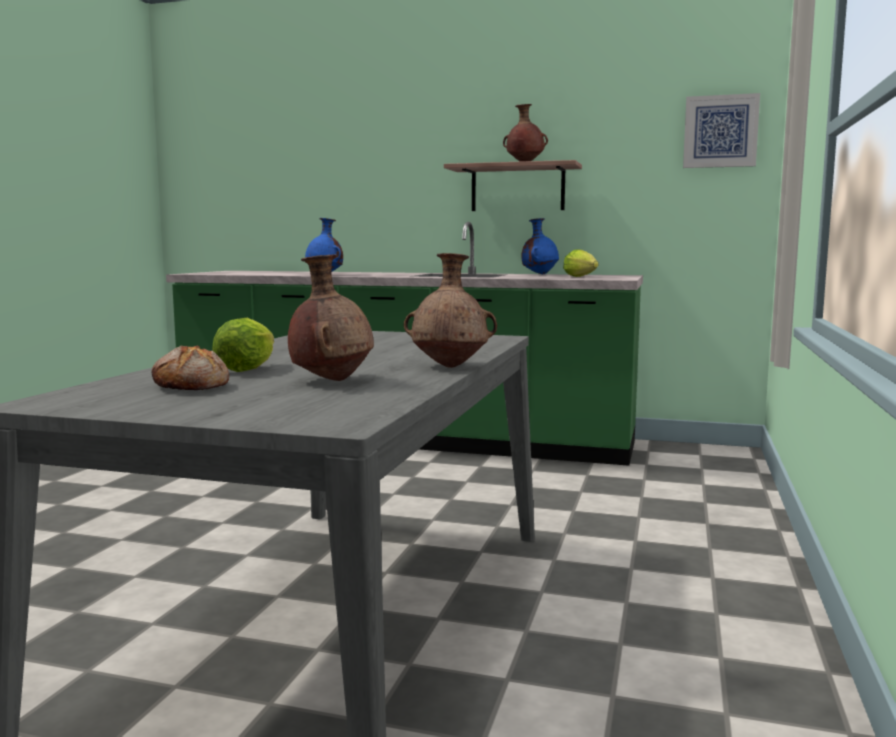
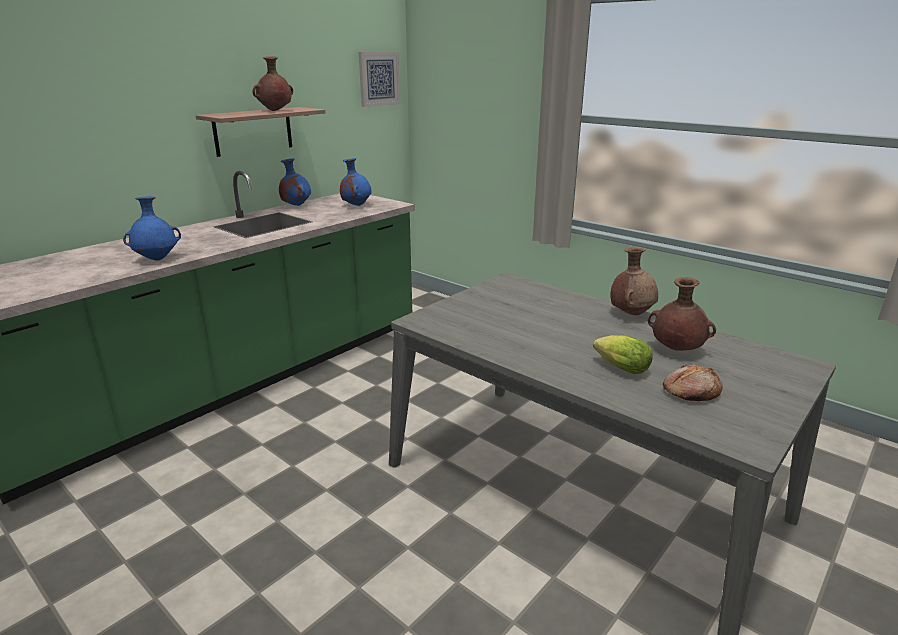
camera: 65 degrees left, 15 degrees up
lettuce [563,249,599,277] -> blue vase [340,158,372,206]

